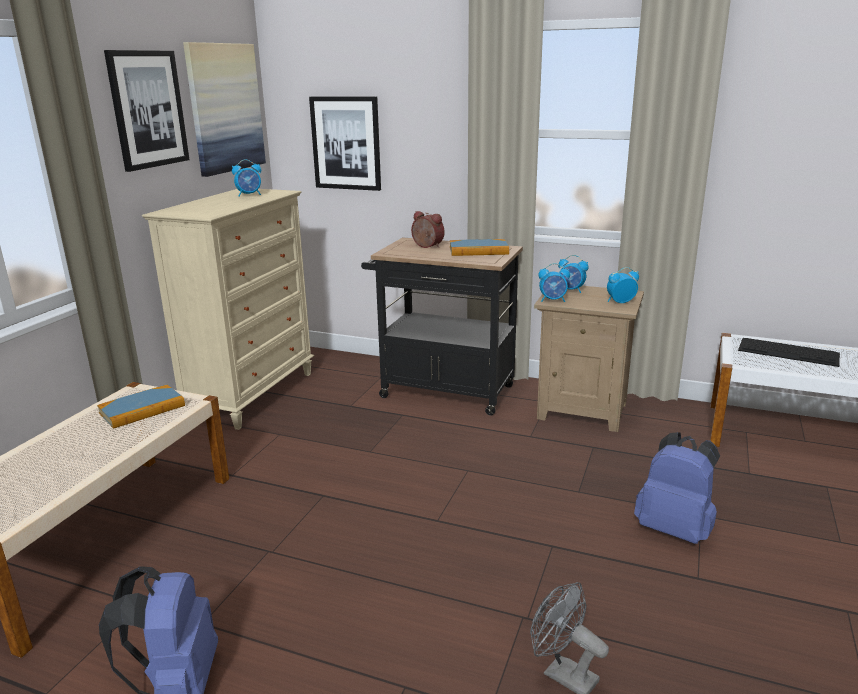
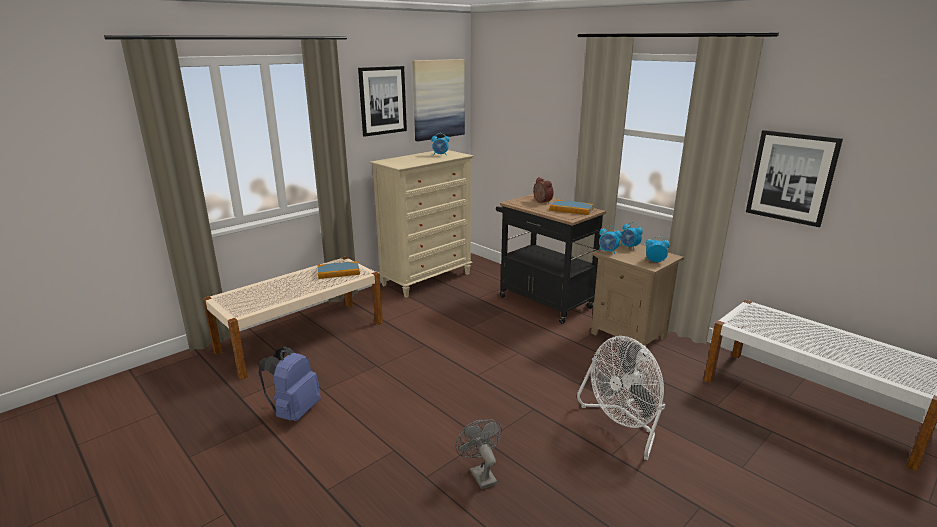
camera: 25 degrees right, 0 degrees up
picture [309,97,381,191] -> picture moved to [746,130,843,227]
blue backpack [634,432,720,544] -> white fan [577,336,666,460]
keyboard [738,338,840,367] -> none

